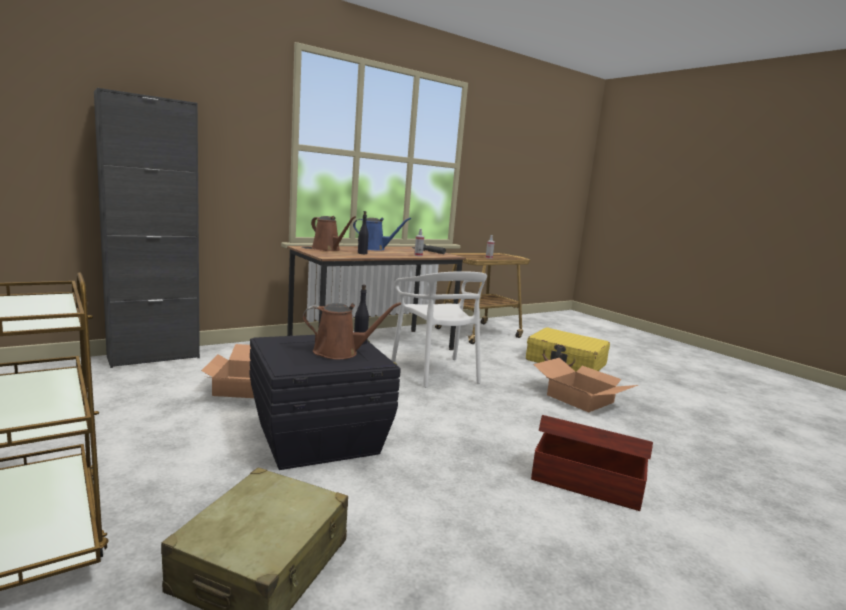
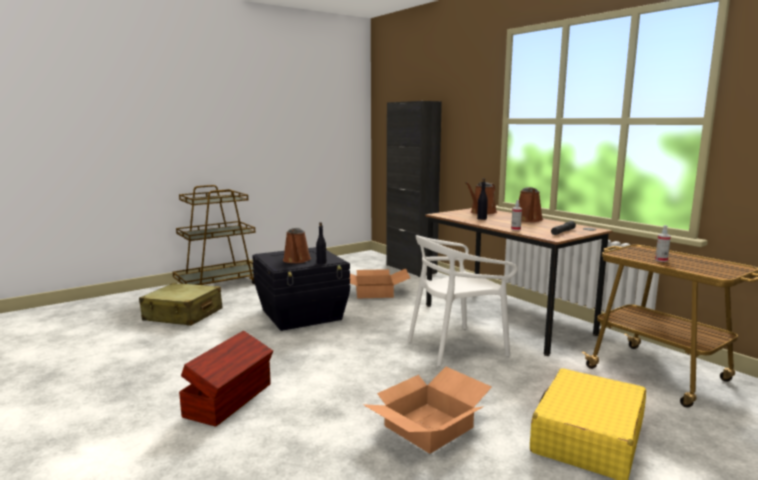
camera: 90 degrees right, 0 degrees up
blue watering can [353,218,411,251] -> brown watering can [519,187,543,222]

